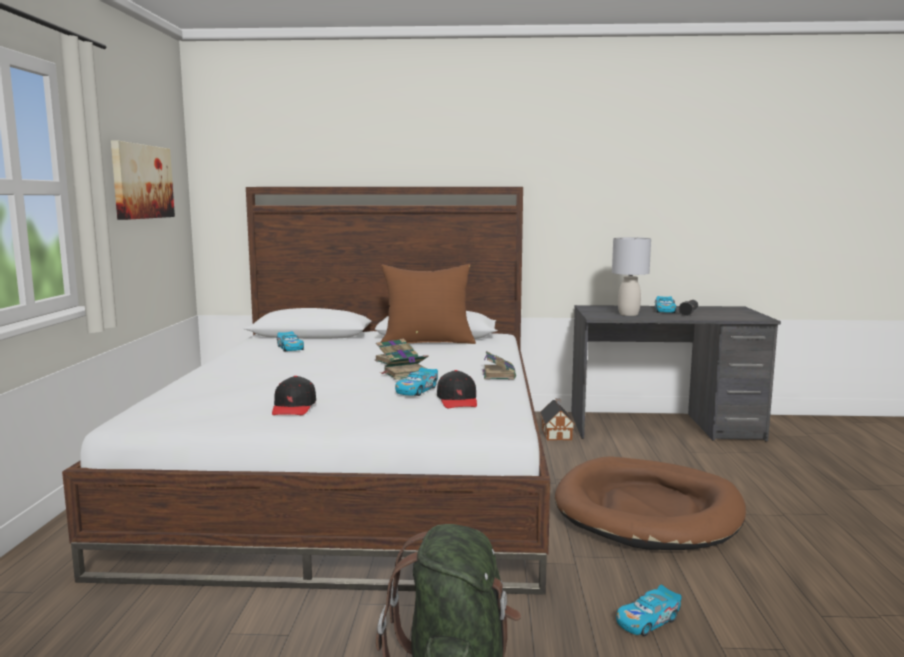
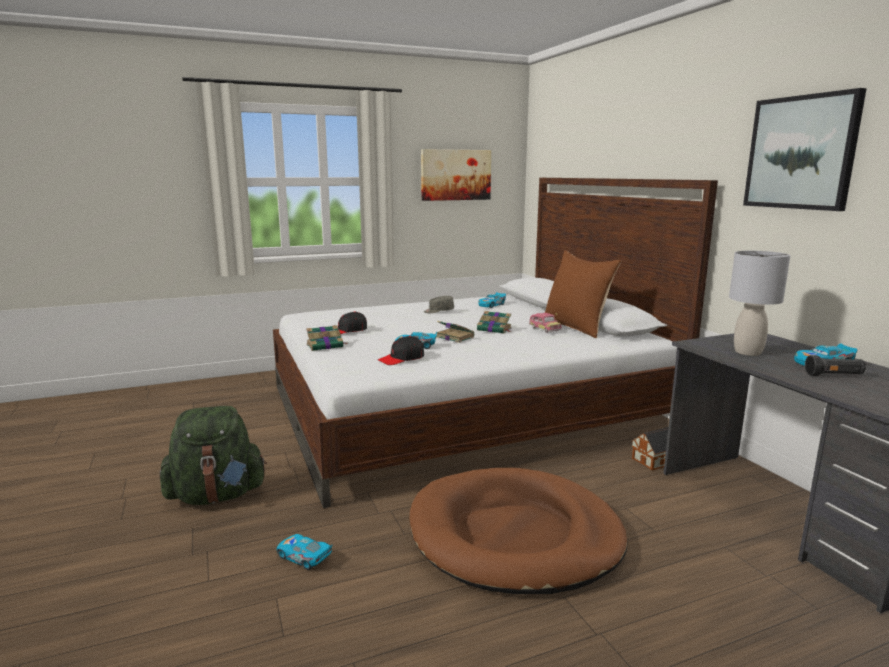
camera: 65 degrees right, 5 degrees up
book [482,351,516,379] -> book moved to [306,325,347,351]
none -> grey cap [424,296,454,313]
none -> toy car [529,313,562,333]
none -> picture [743,88,867,211]

